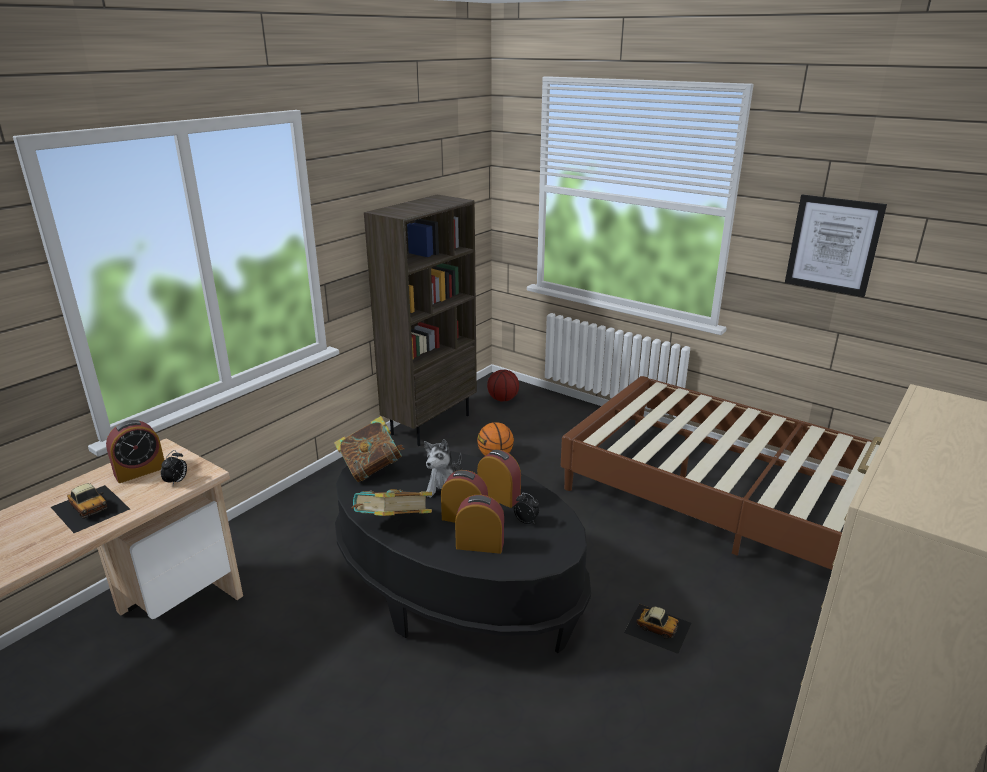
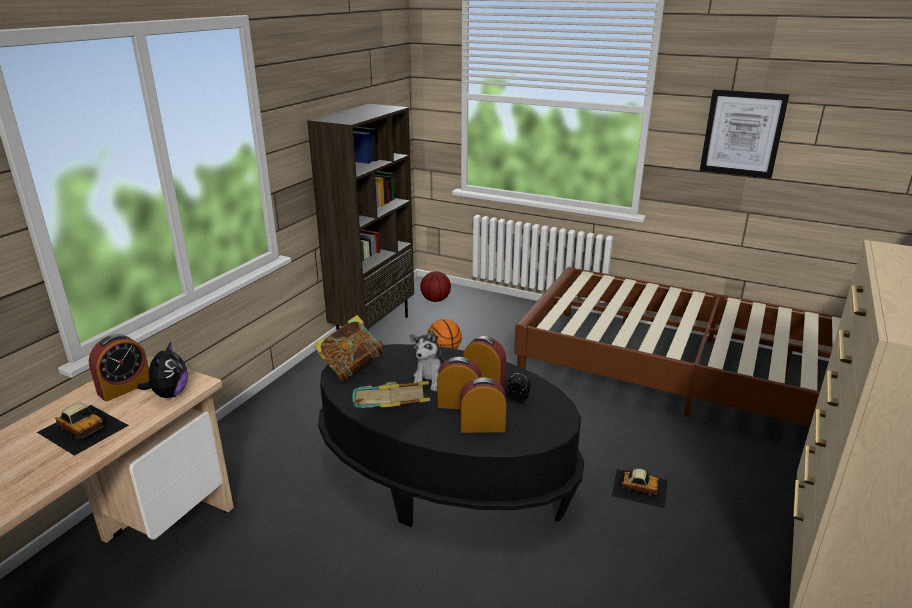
camera: 10 degrees left, 0 degrees up
alarm clock [161,450,187,485] -> plush toy [137,342,188,398]

